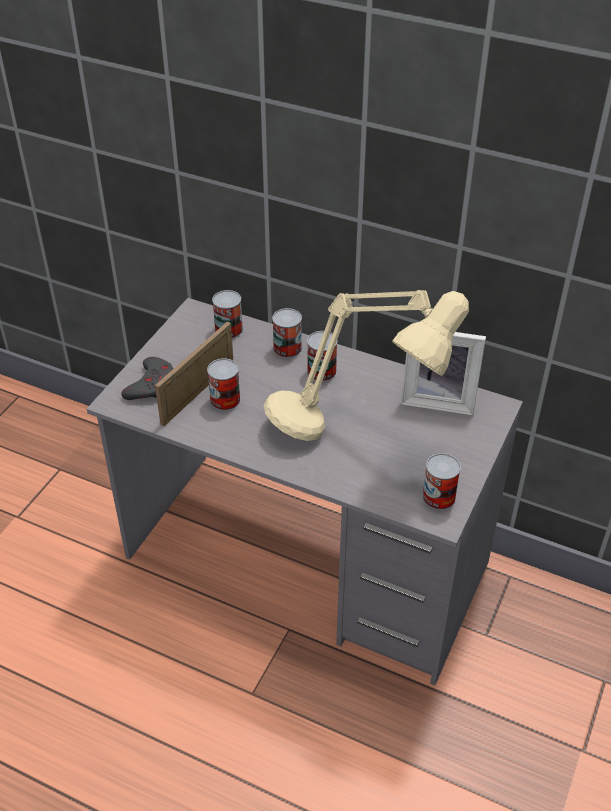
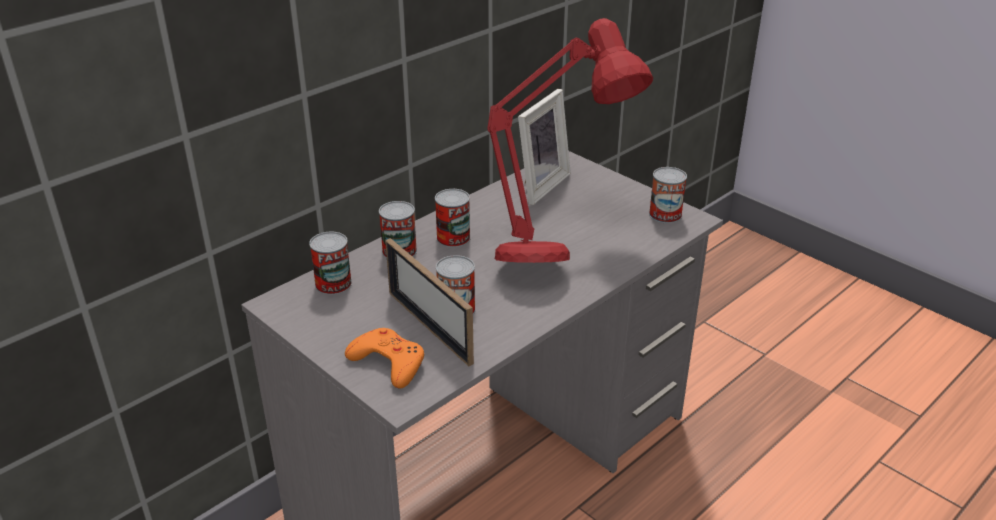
camera: 70 degrees left, 10 degrees down
grey game controller [121,357,173,400] -> orange game controller [345,328,424,388]
beige table lamp [264,290,469,441] -> red table lamp [487,18,653,263]

